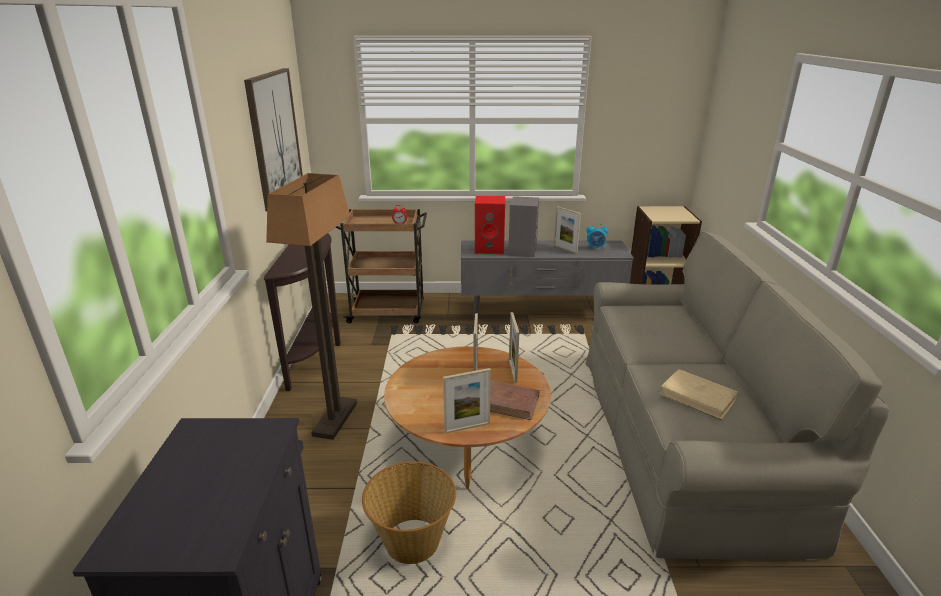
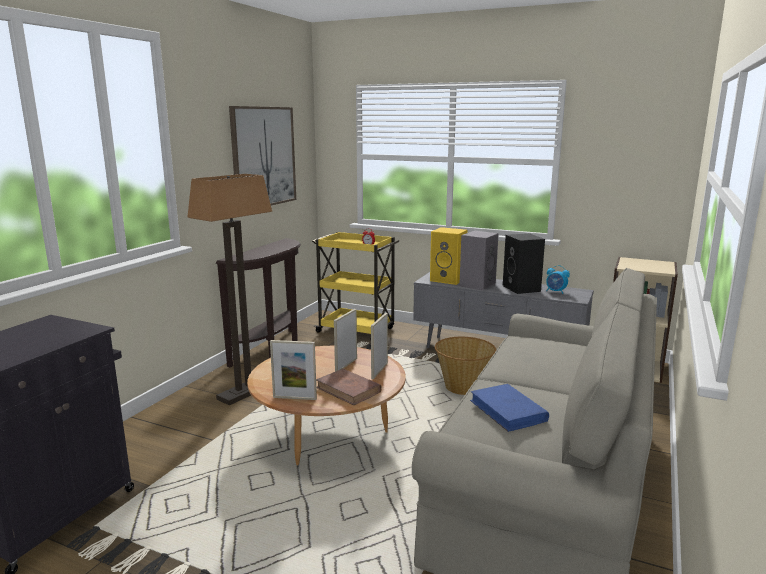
camera: 25 degrees right, 10 degrees down
brown cart [335,209,427,323] -> yellow cart [312,232,400,340]
basket [362,461,456,564] -> basket moved to [435,337,496,395]
red speaker [475,196,505,254] -> yellow speaker [430,227,468,285]
picture frame [554,206,581,253] -> black speaker [503,233,545,294]
beige book [660,369,738,420] -> blue book [470,384,549,432]

